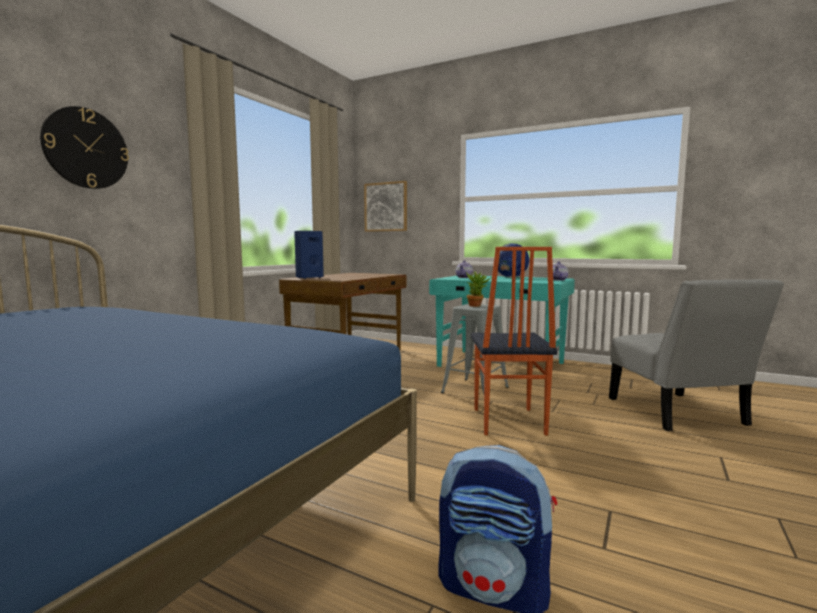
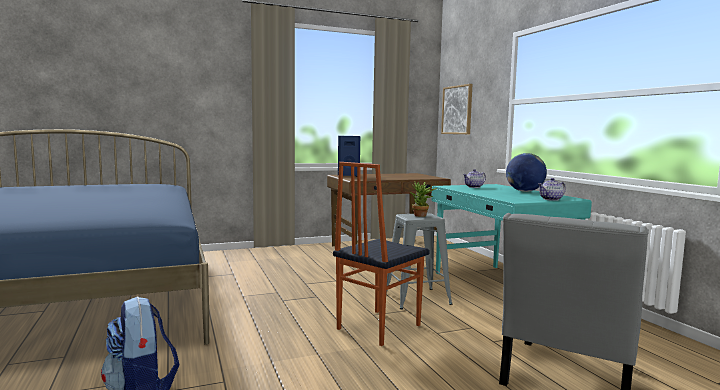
camera: 40 degrees right, 0 degrees up
wall clock [40,106,129,189] -> none

